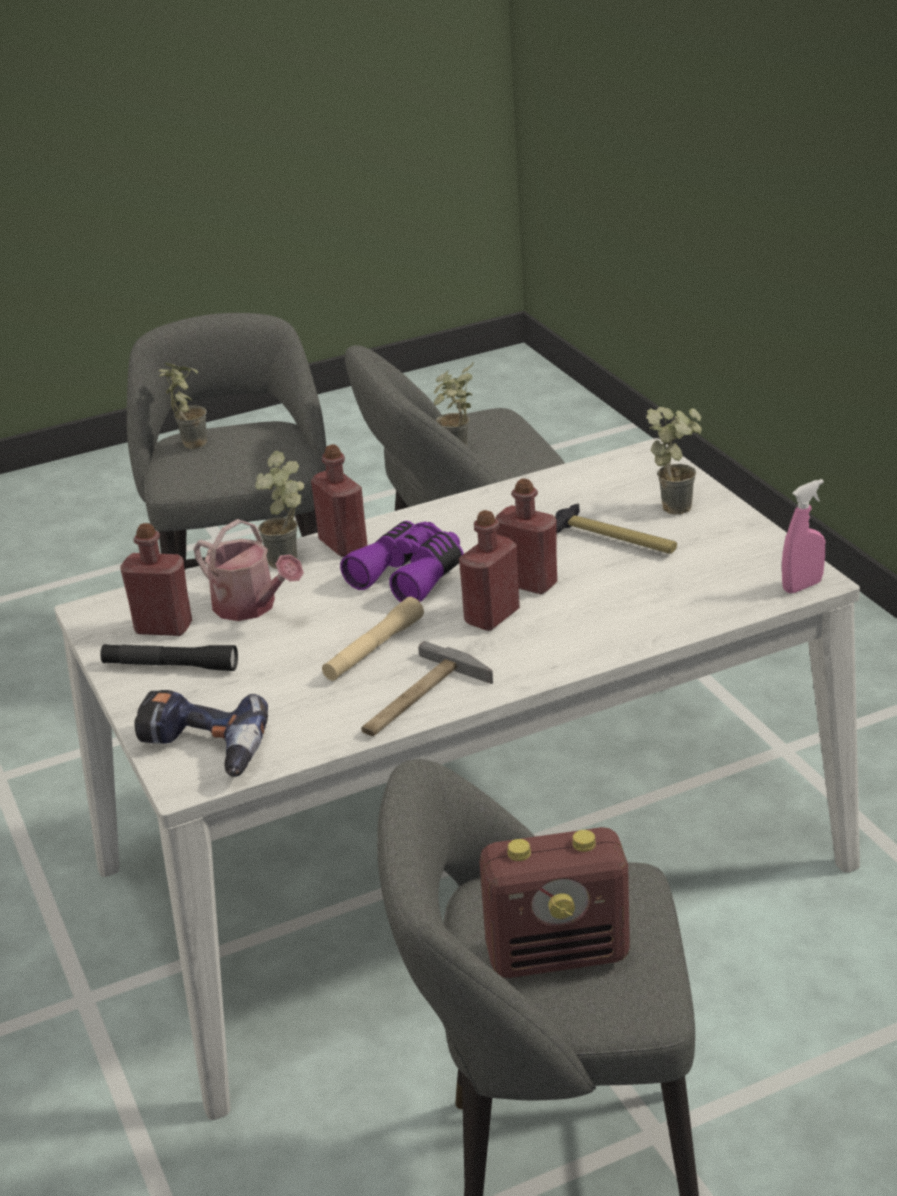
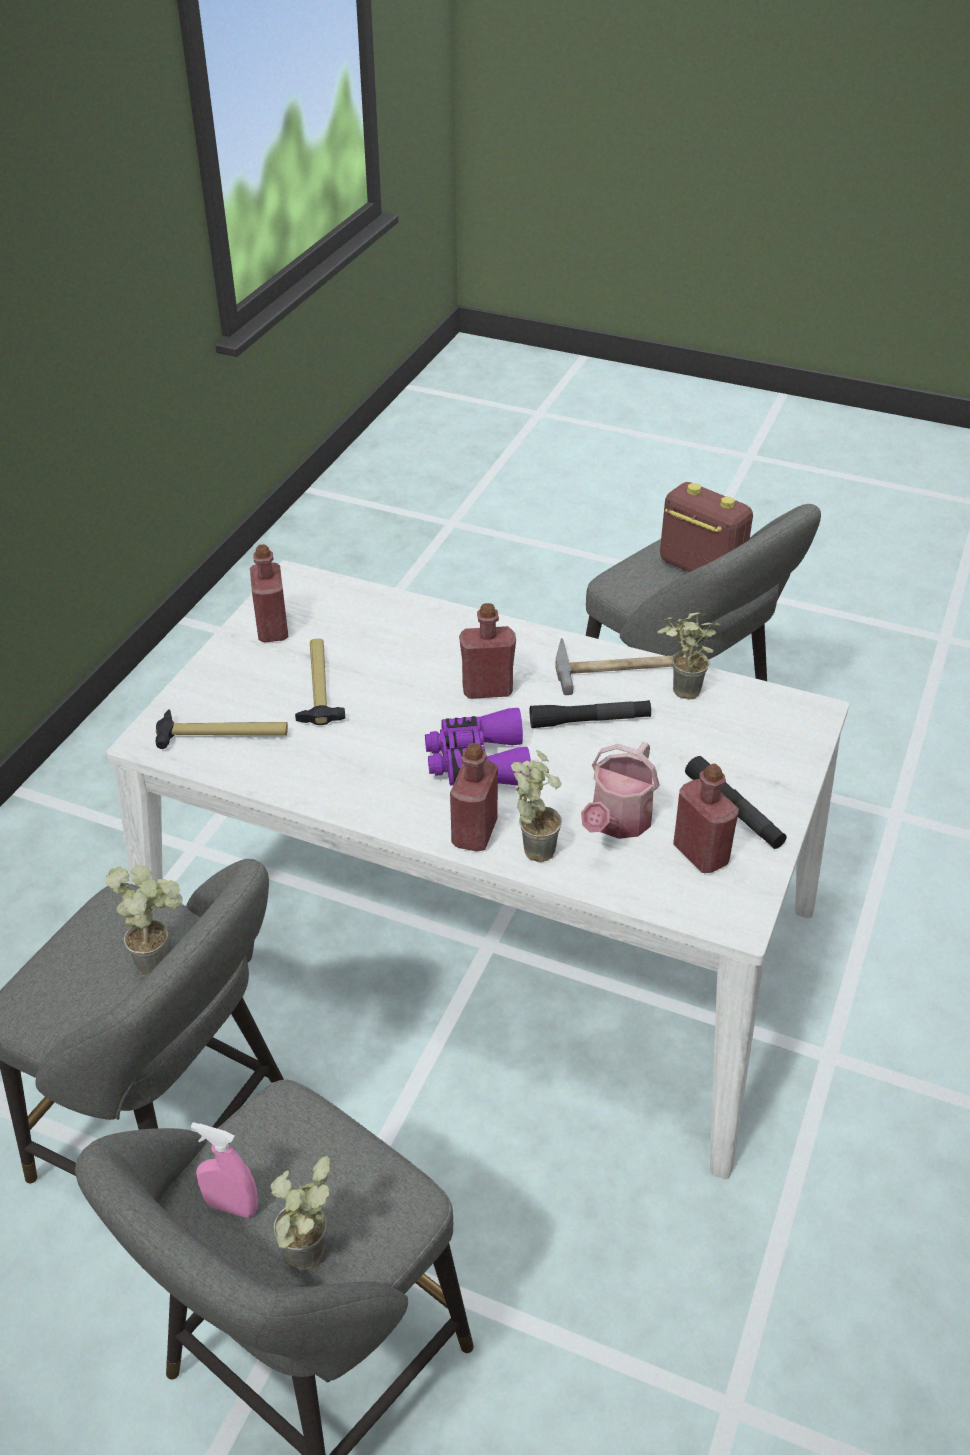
camera: 135 degrees left, 10 degrees up
power drill [134,690,268,777] -> none
watering can [193,519,304,621] -> watering can turned 150 degrees counterclockwise [581,742,660,839]
beige flashlight [322,597,424,681] -> black flashlight [530,700,651,728]
red bottle [495,478,557,594] -> red bottle moved to [250,544,289,642]
potted plant [646,407,702,515] -> potted plant moved to [657,613,721,700]
pink spray bottle [782,479,825,593] -> pink spray bottle moved to [191,1122,258,1218]
none -> hammer [156,709,288,749]

